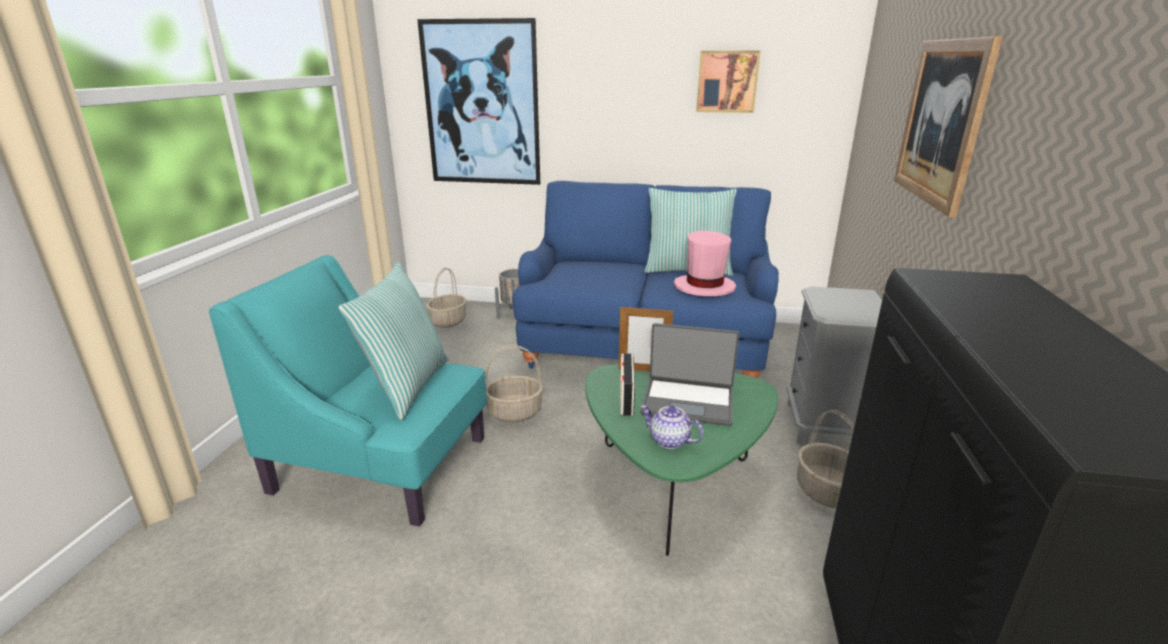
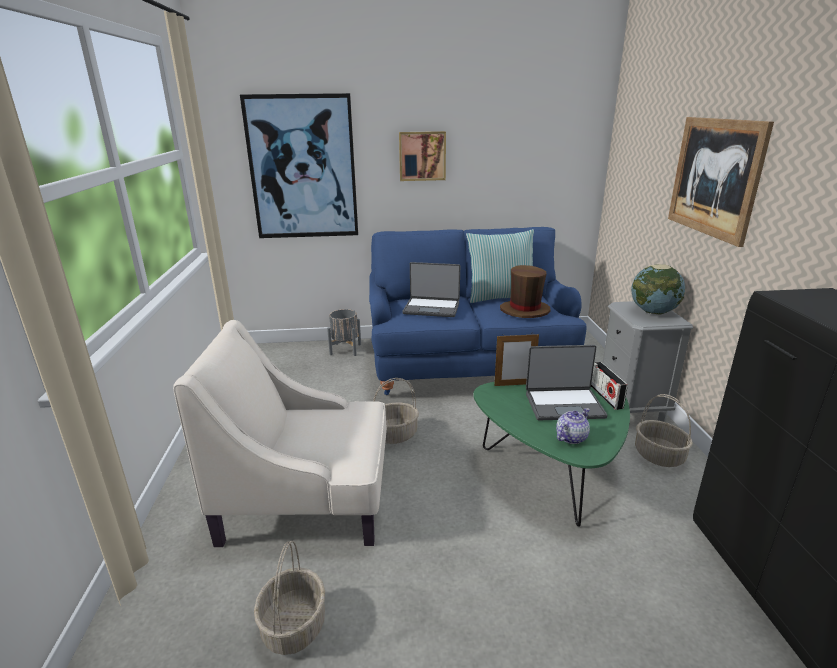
camera: 15 degrees left, 0 degrees up
turquoise armchair [209,255,487,527] -> beige armchair [173,320,387,547]
pillow [339,262,449,420] -> none
basket [426,268,466,328] -> basket moved to [254,541,325,655]
radio [620,353,635,416] -> radio moved to [591,362,628,410]
teapot [640,405,704,449] -> teapot turned 120 degrees clockwise [556,408,590,444]
pink hat [674,231,736,296] -> brown hat [500,265,551,318]
picture [696,51,760,113] -> picture moved to [399,131,446,181]
none -> laptop [402,262,460,317]
none -> globe [631,264,685,314]

